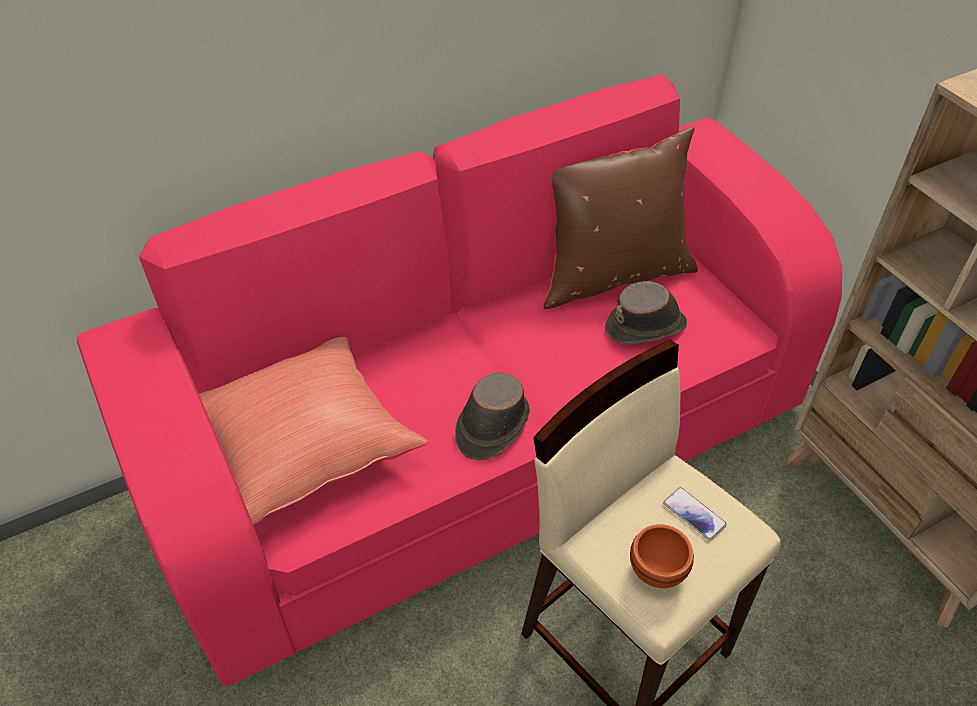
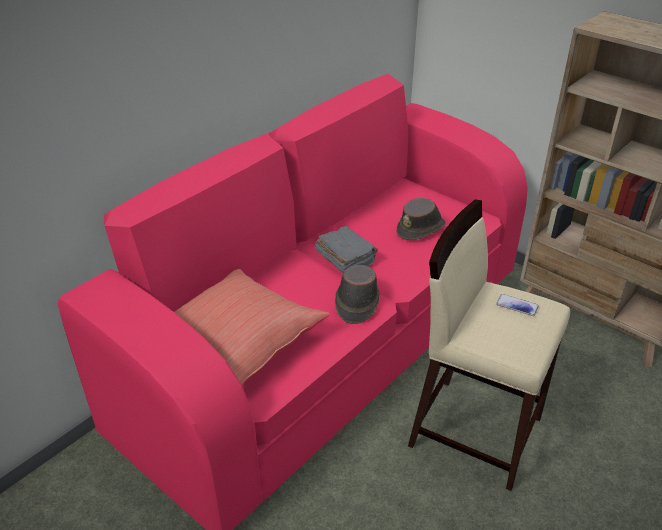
camera: 20 degrees left, 10 degrees down
brown pillow [543,126,698,309] -> none
brown bowl [630,524,694,588] -> none
none -> grey book [315,226,378,273]

